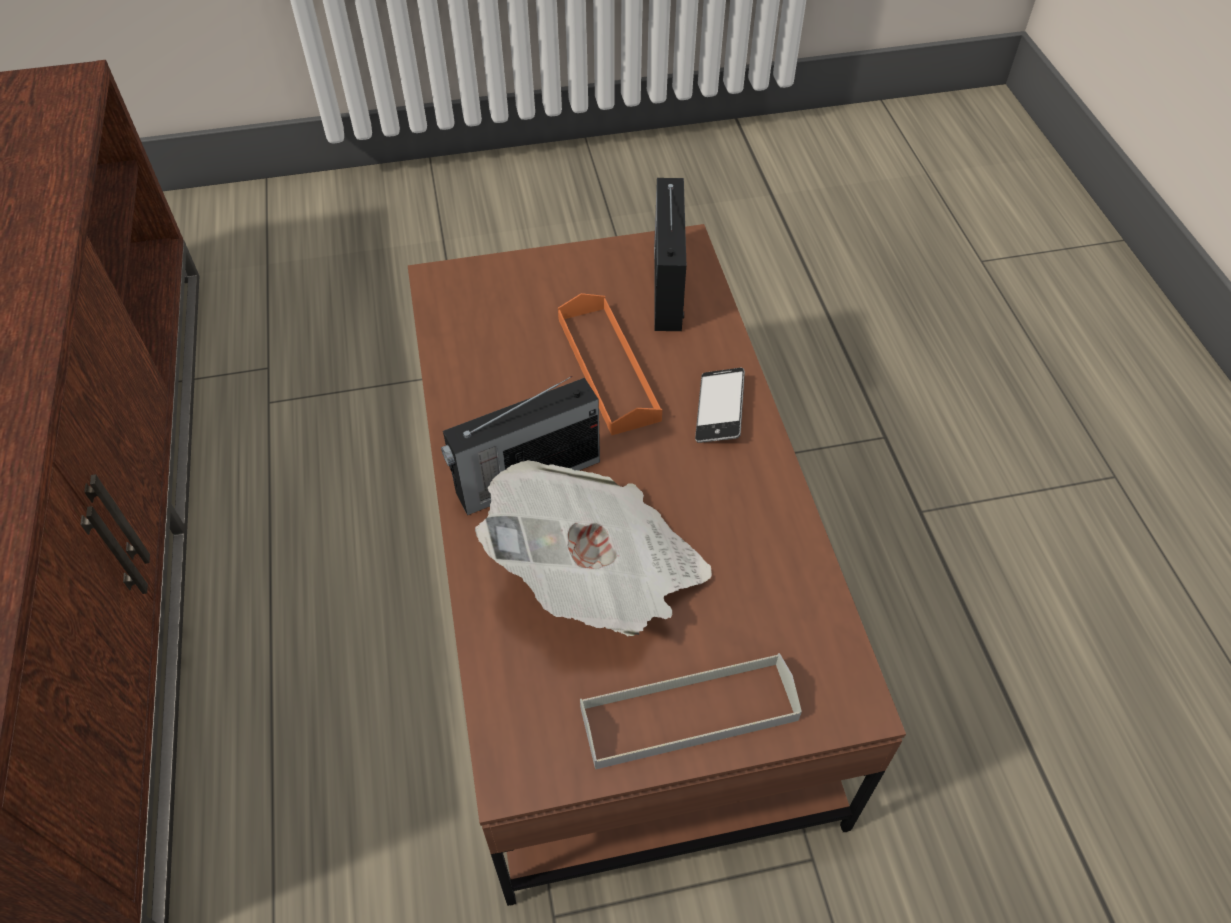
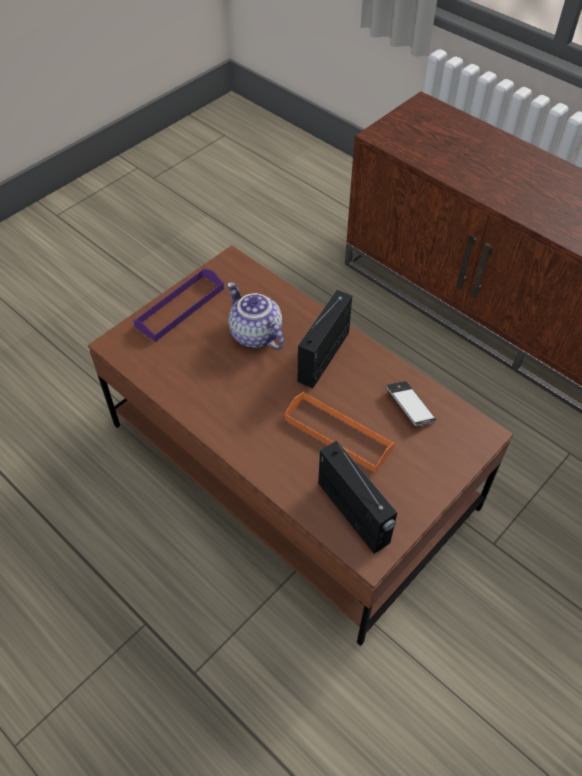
camera: 145 degrees right, 0 degrees up
newspaper [475,460,712,636] -> teapot [227,282,284,350]
grey tray [580,653,802,770] -> purple tray [133,269,224,342]
phone [695,368,745,443] -> phone moved to [386,381,436,426]

